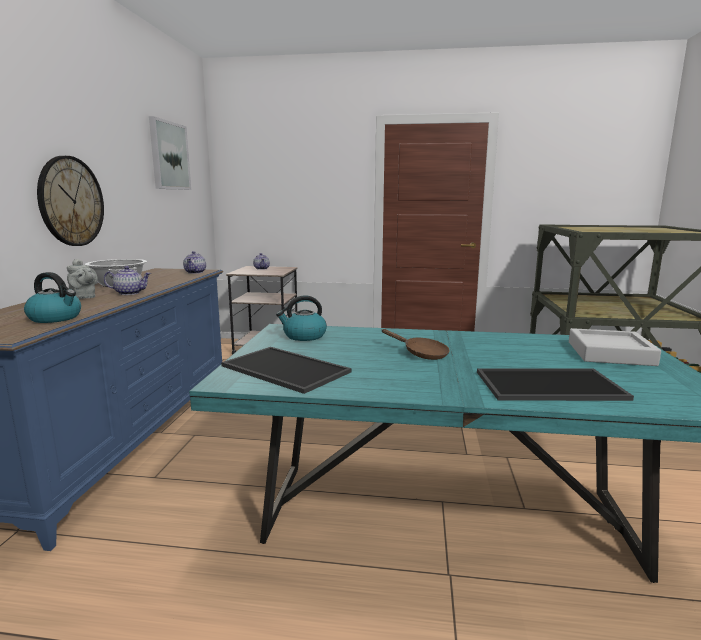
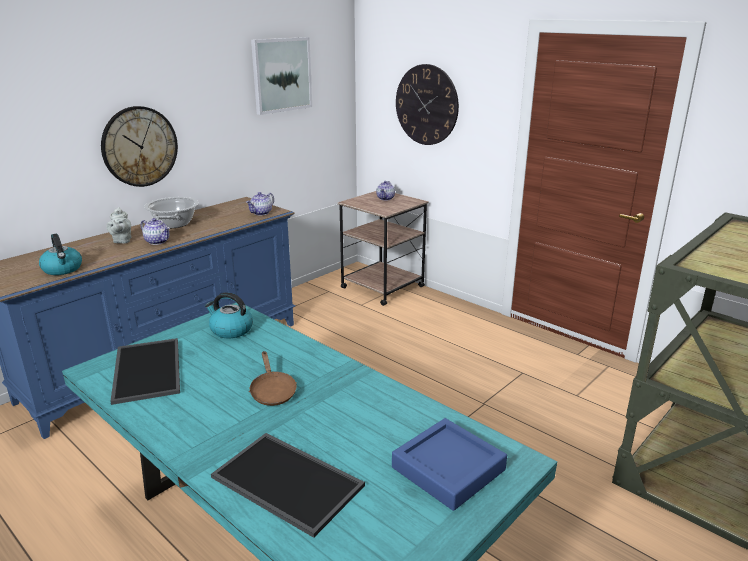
camera: 35 degrees right, 10 degrees up
grey tray [569,328,661,366] -> blue tray [392,418,507,511]
none -> wall clock [396,64,459,145]

